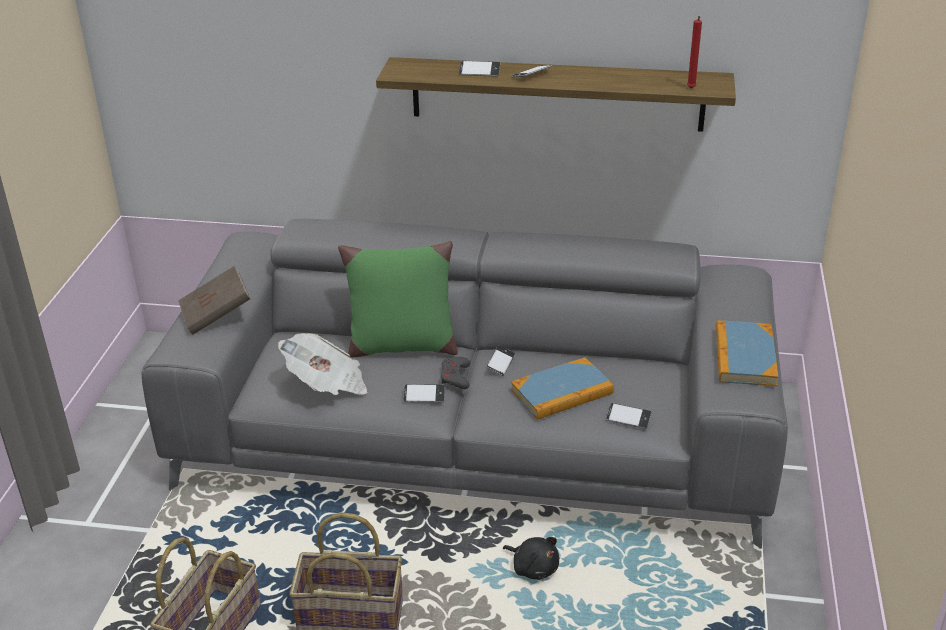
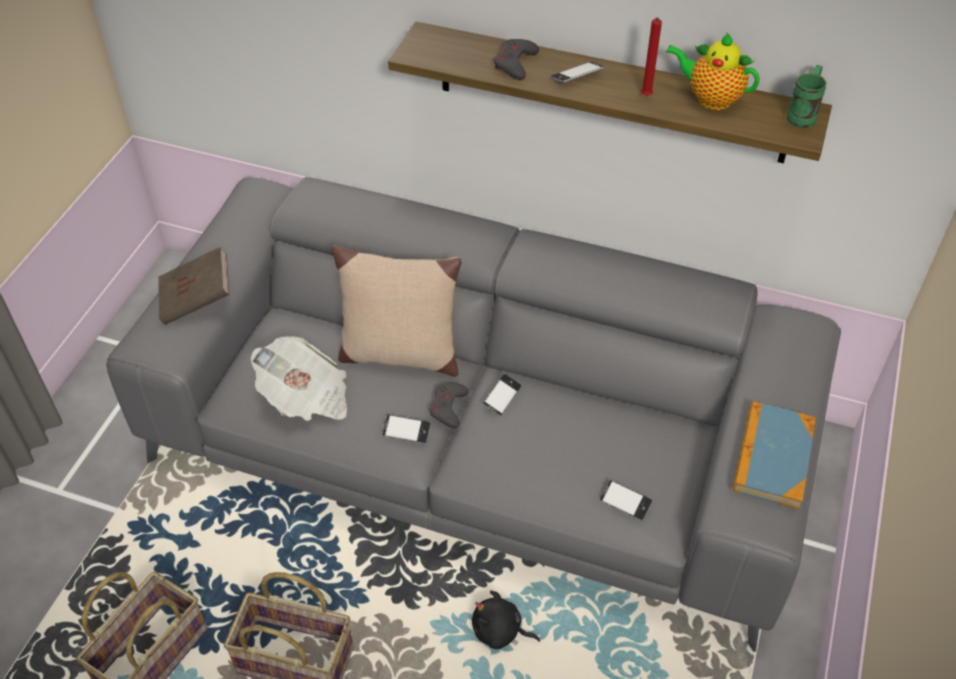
camera: 10 degrees right, 15 degrees up
green pillow [338,241,458,357] -> beige pillow [331,245,461,377]
phone [459,61,501,76] -> grey game controller [494,39,539,80]
black plush toy [503,537,559,580] -> black plush toy turned 150 degrees clockwise [472,591,540,649]
book [511,357,614,420] -> none
red candle [687,16,702,89] -> red candle moved to [641,17,662,96]
none -> teapot [666,32,760,110]
none -> green mug [787,65,827,128]

